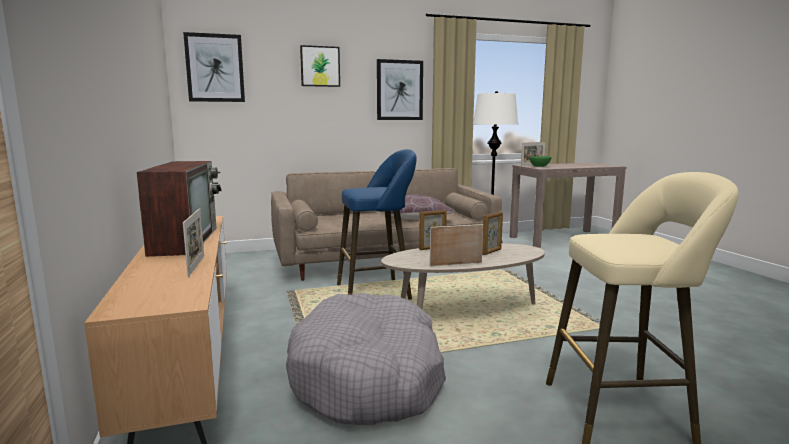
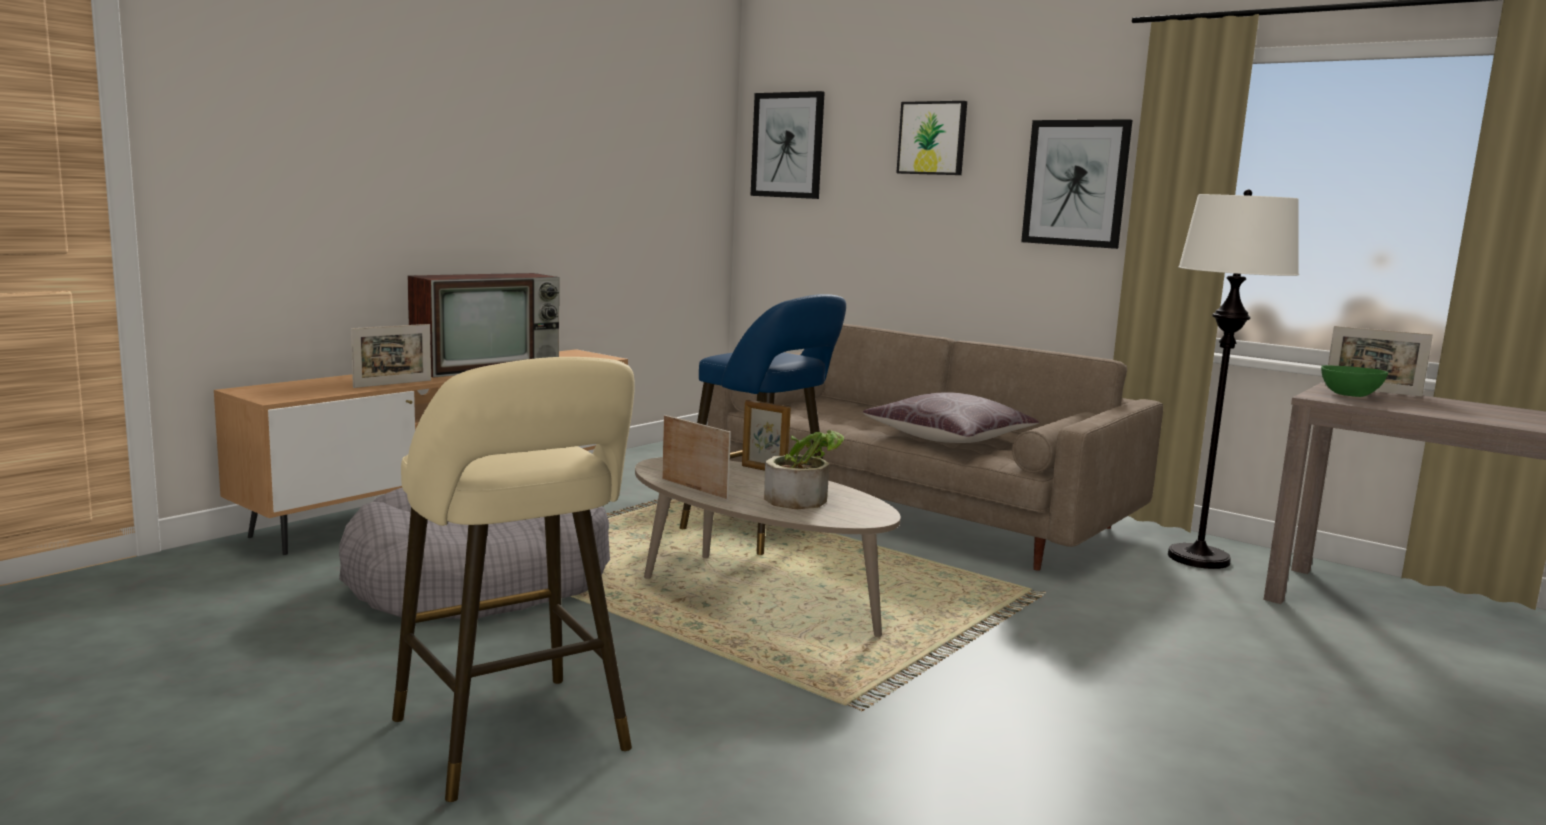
camera: 55 degrees right, 0 degrees up
picture frame [482,212,503,255] -> potted plant [764,430,844,509]

